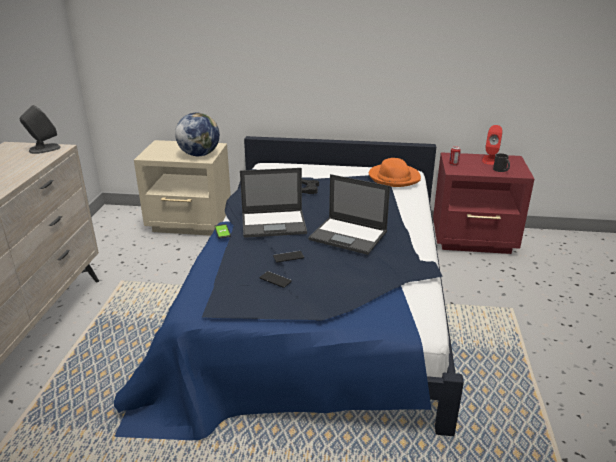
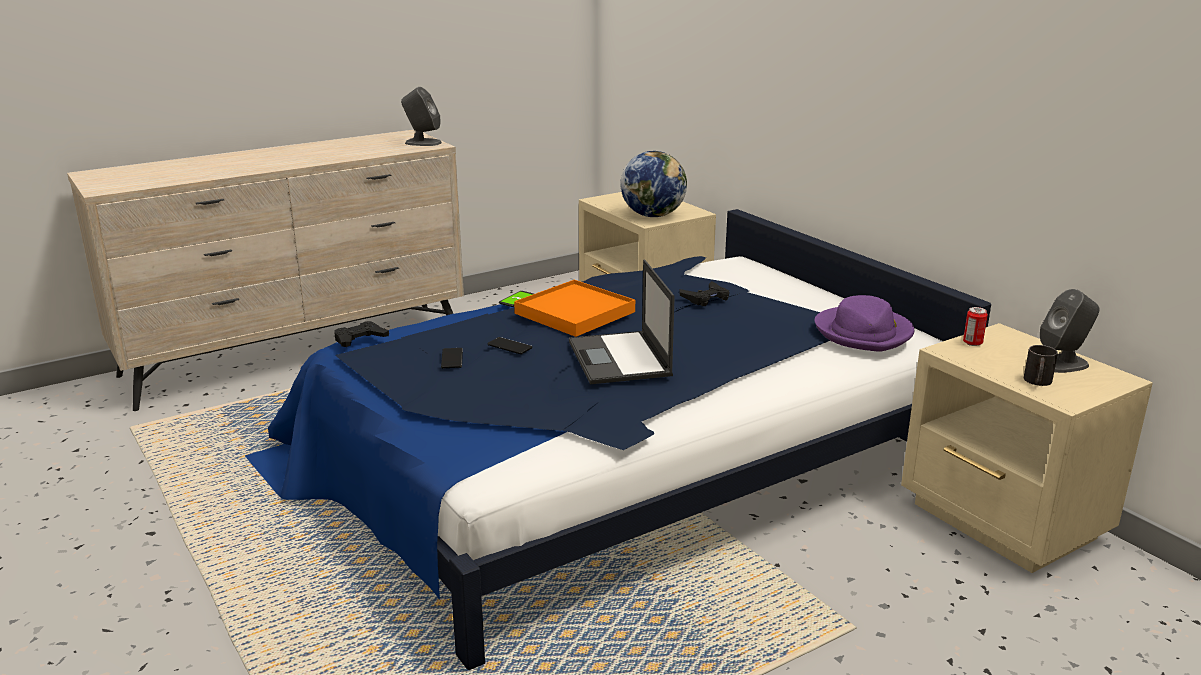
camera: 50 degrees right, 5 degrees down
laptop [240,168,307,238] -> orange tray [514,280,635,337]
orange hat [369,158,421,187] -> purple hat [814,295,914,352]
red nightstand [433,153,534,254] -> beige nightstand [901,323,1153,573]
red speaker [482,125,503,165] -> grey speaker [1040,289,1099,373]
none -> black game controller [334,321,389,347]

